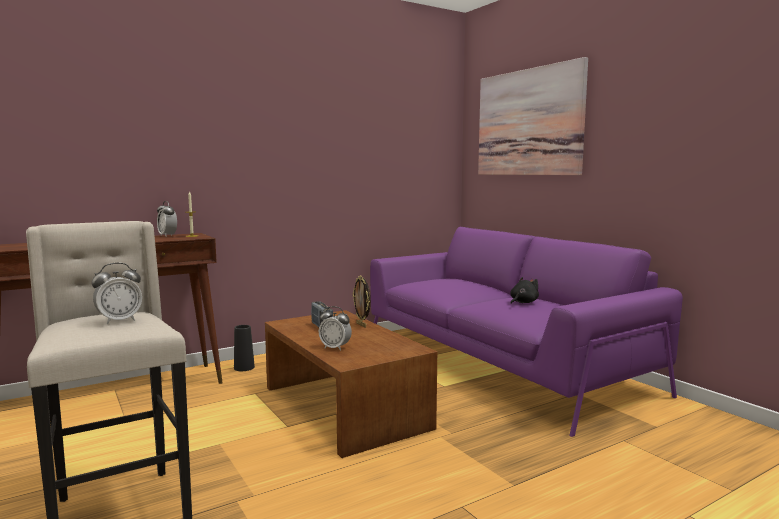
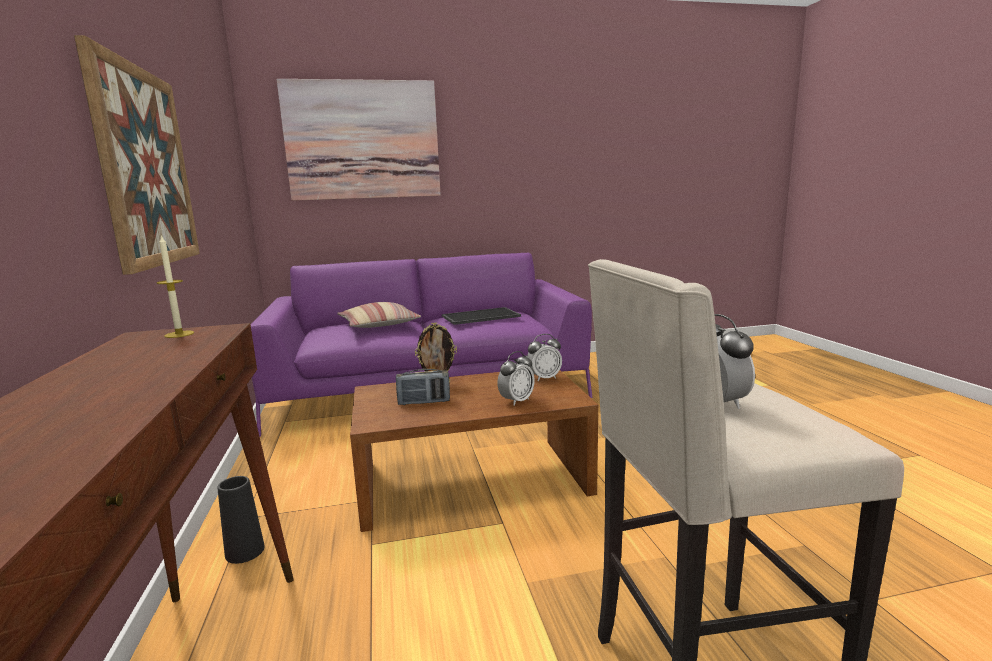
camera: 70 degrees left, 5 degrees up
alarm clock [157,201,177,236] -> alarm clock moved to [527,334,562,381]
black plush toy [510,277,539,304] -> tray [442,307,521,325]
none -> picture [74,35,200,275]
none -> pillow [337,302,421,328]

